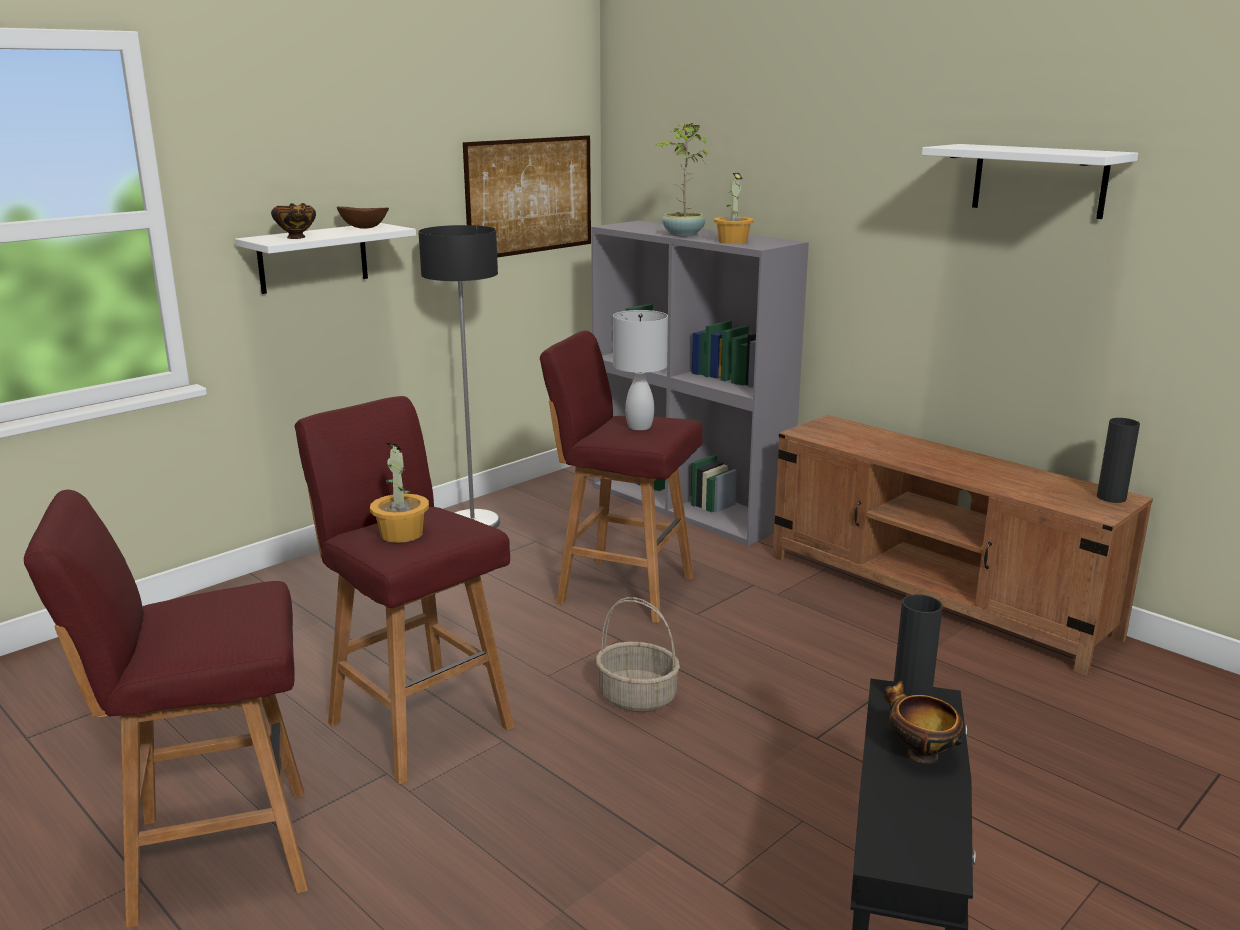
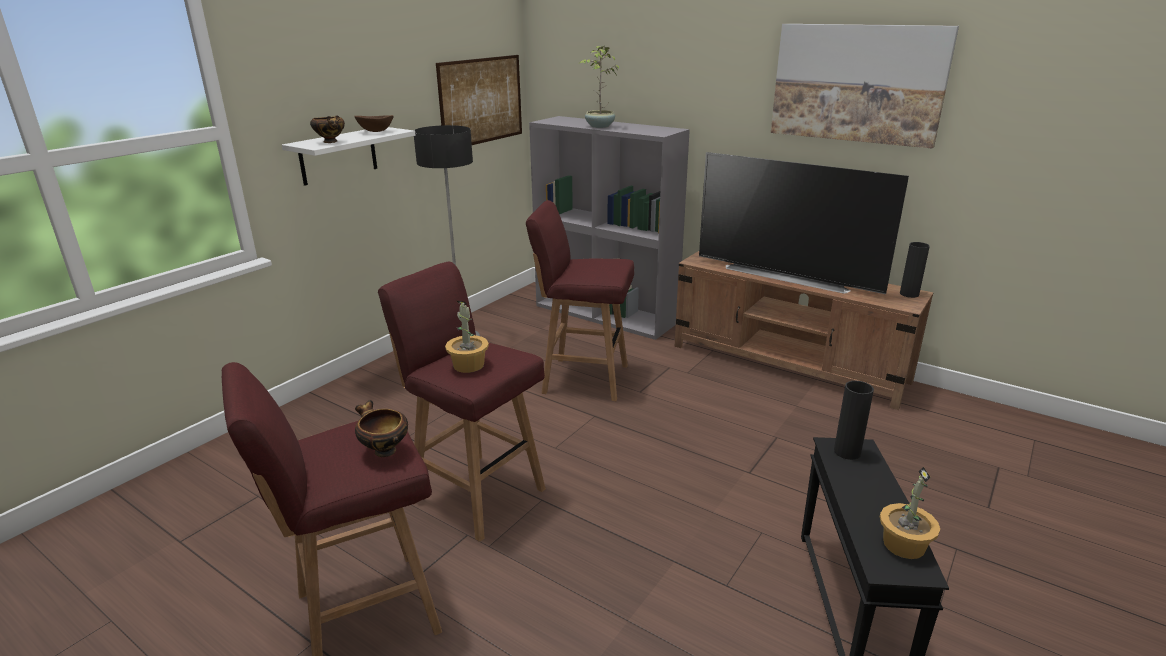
camera: 10 degrees left, 5 degrees up
basket [596,597,680,712] -> none
white table lamp [613,310,668,430] -> none
potted plant [714,173,754,244] -> potted plant moved to [880,467,940,559]
bowl [883,681,964,764] -> bowl moved to [355,400,408,457]
white shelf [922,144,1138,219] -> picture [771,24,959,149]
none -> television [699,152,909,294]

